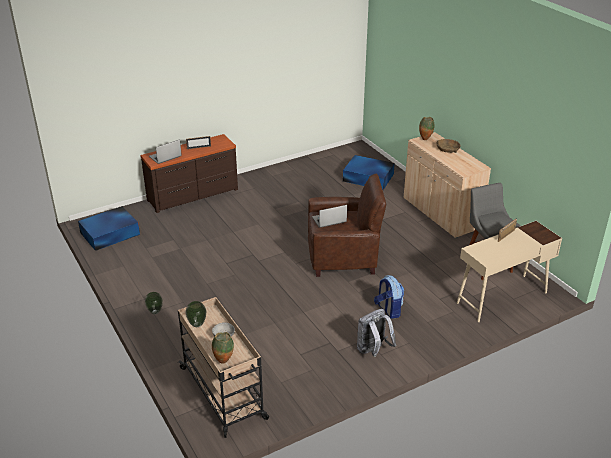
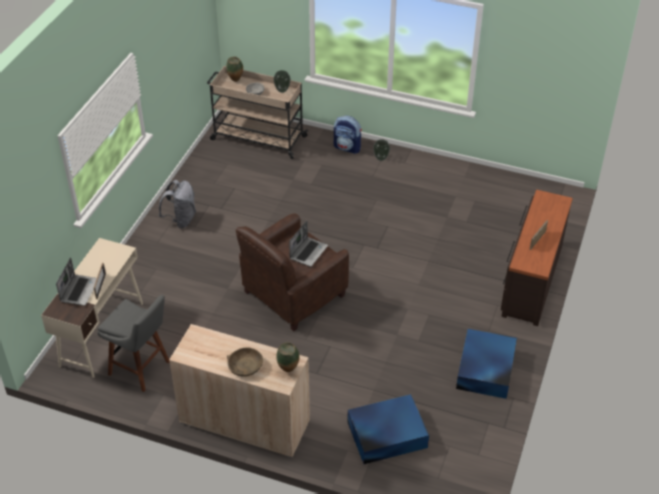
camera: 140 degrees right, 10 degrees up
blue storage box [78,206,140,251] -> blue storage box moved to [456,329,517,399]
laptop [149,140,182,164] -> laptop moved to [56,257,97,306]
backpack [374,275,404,319] -> backpack moved to [334,116,362,154]

